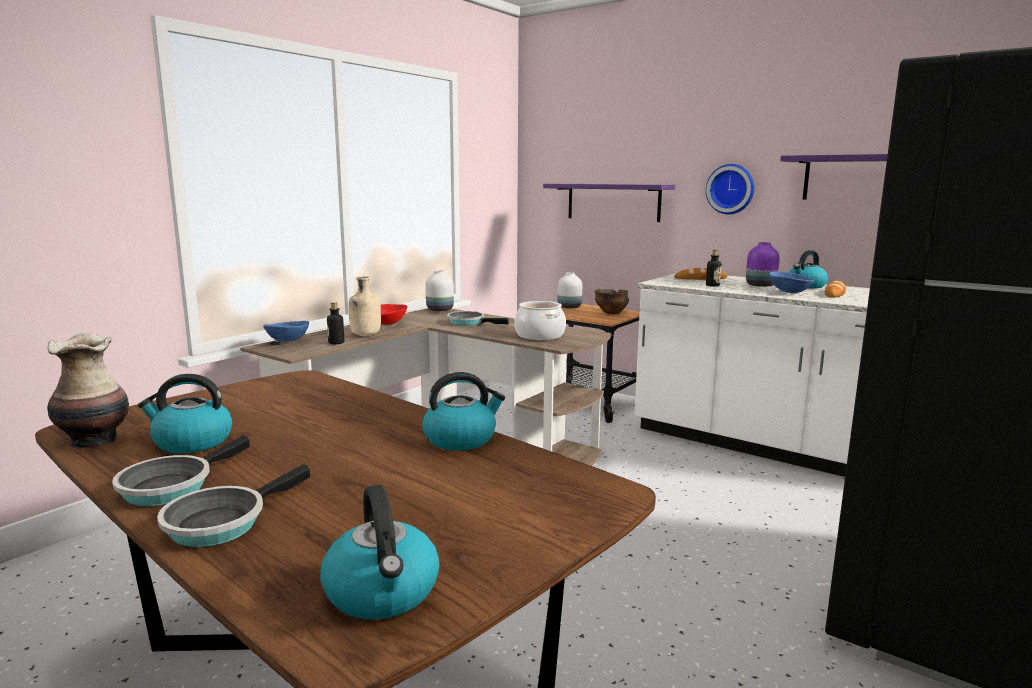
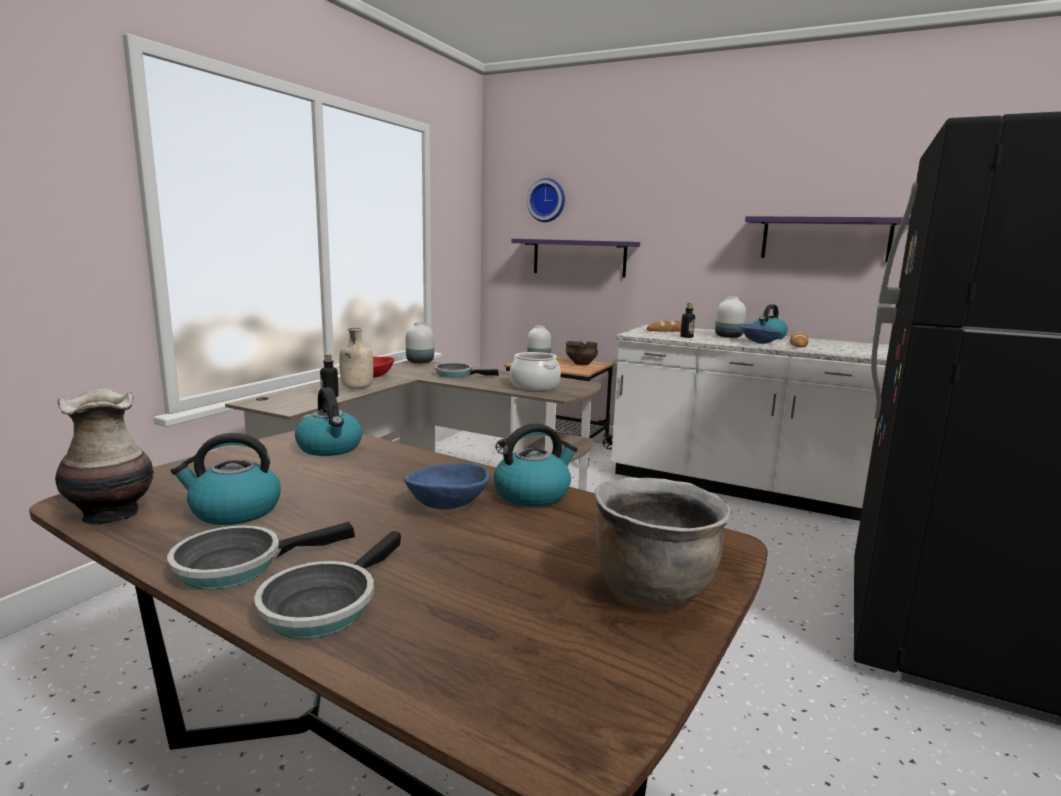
camera: 10 degrees left, 0 degrees up
frying pan [112,435,250,507] -> frying pan turned 45 degrees clockwise [167,521,355,589]
blue bowl [263,321,309,342] -> blue bowl moved to [404,463,490,509]
kettle [320,485,440,620] -> kettle moved to [295,387,363,456]
wall clock [706,164,754,214] -> wall clock moved to [527,178,565,222]
purple vase [746,242,780,287] -> white vase [715,296,746,338]
none -> brown cooking pot [595,478,732,607]

